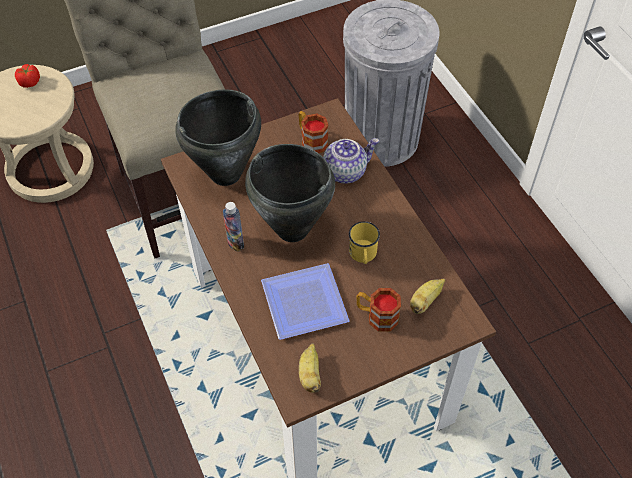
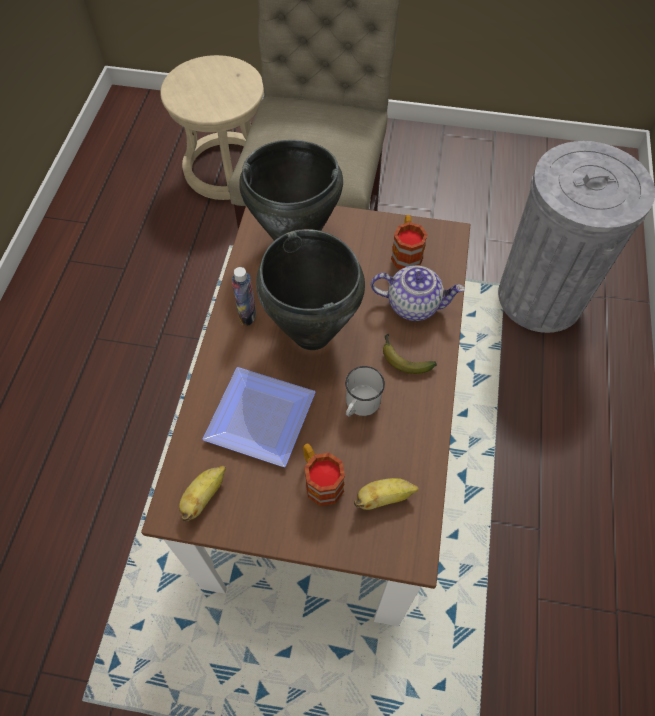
camera: 35 degrees right, 5 degrees up
tomato [15,64,40,88] -> none
yellow mug [349,221,380,264] -> white mug [345,366,385,417]
none -> banana [383,333,437,374]

